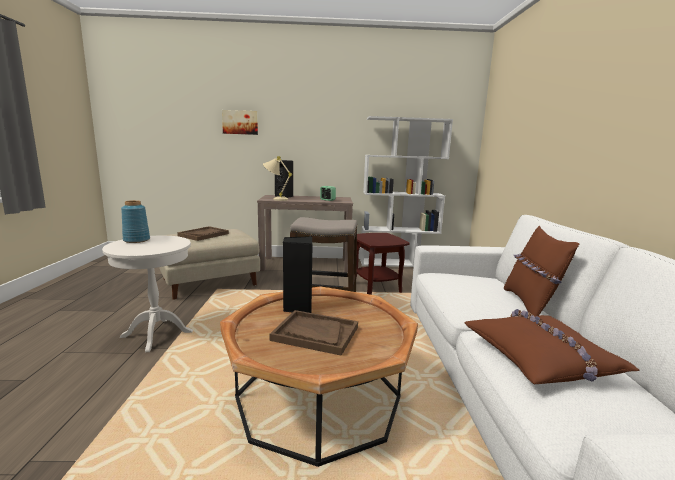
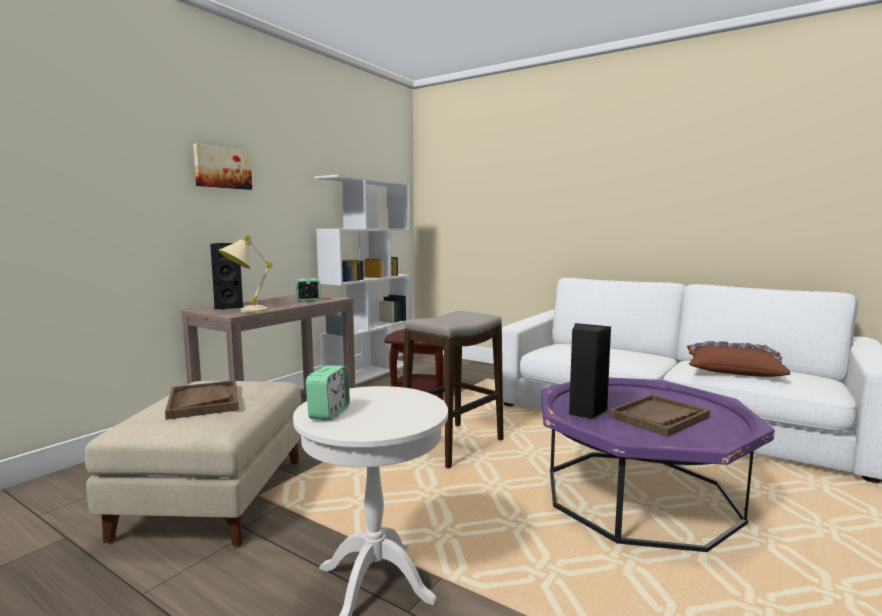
camera: 55 degrees left, 5 degrees down
blue vase [121,200,150,243] -> alarm clock [306,366,350,421]
brown coffee table [220,287,418,467] -> purple coffee table [541,378,775,552]
picture [222,110,258,135] -> picture moved to [193,143,252,190]
brown pillow [504,226,579,316] -> none

